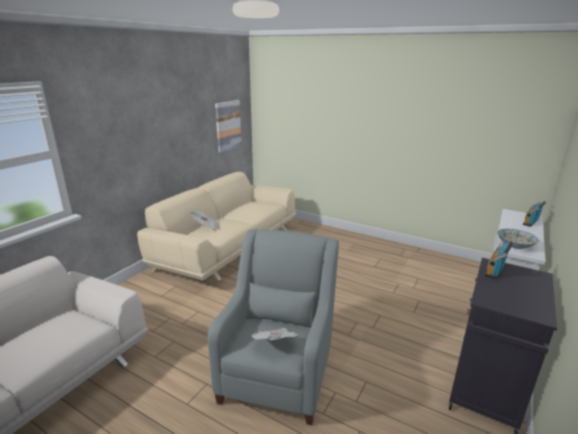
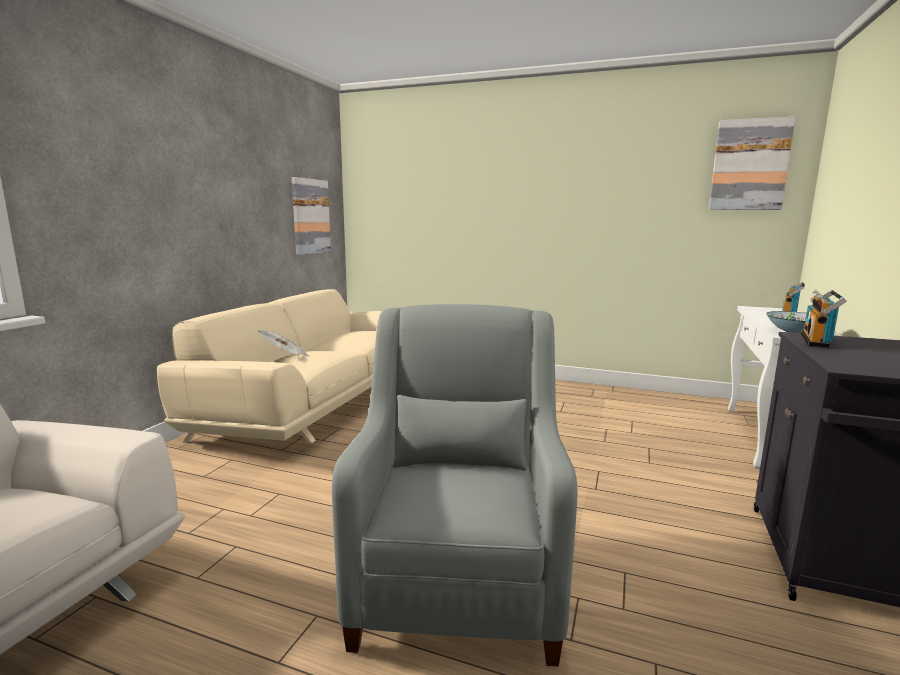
camera: 10 degrees left, 10 degrees down
newspaper [251,328,299,340] -> none
none -> picture [709,116,796,210]

